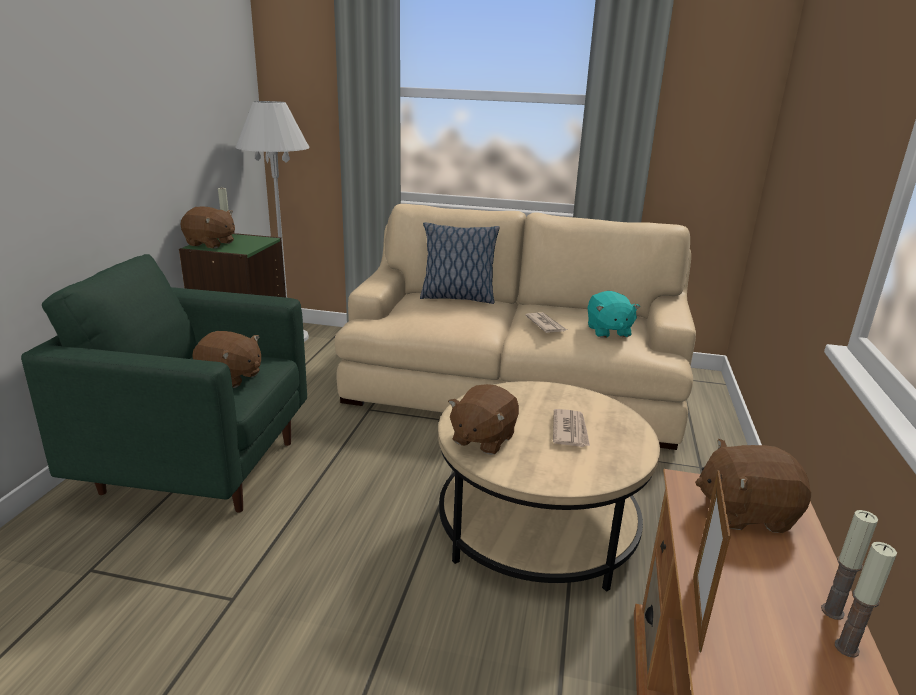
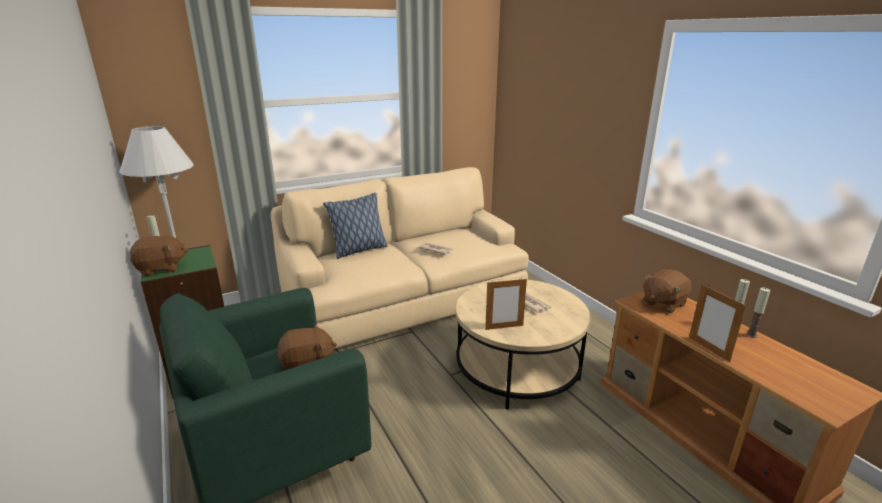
camera: 40 degrees left, 0 degrees up
brown plush toy [448,384,519,455] -> picture frame [485,279,527,330]
turquoise plush toy [588,291,640,338] -> none

